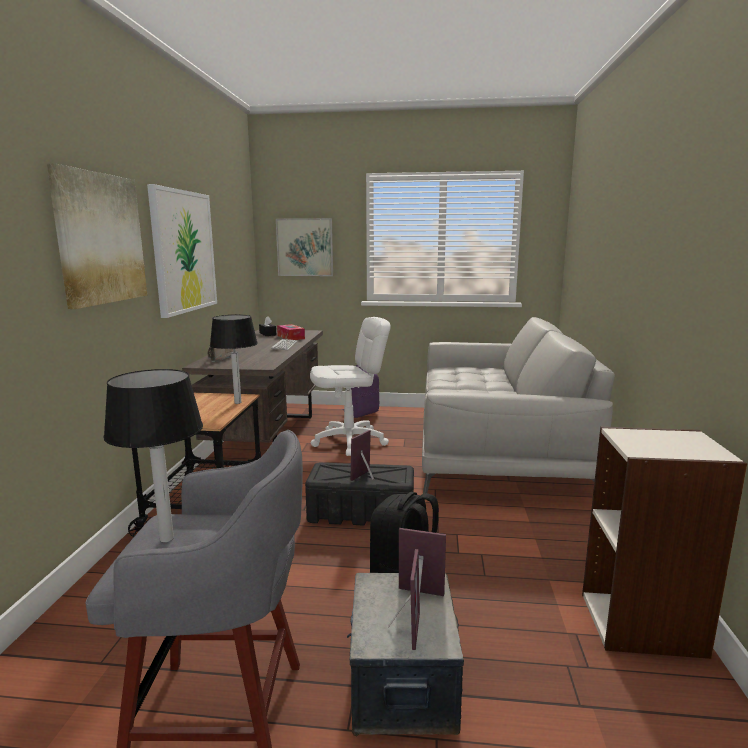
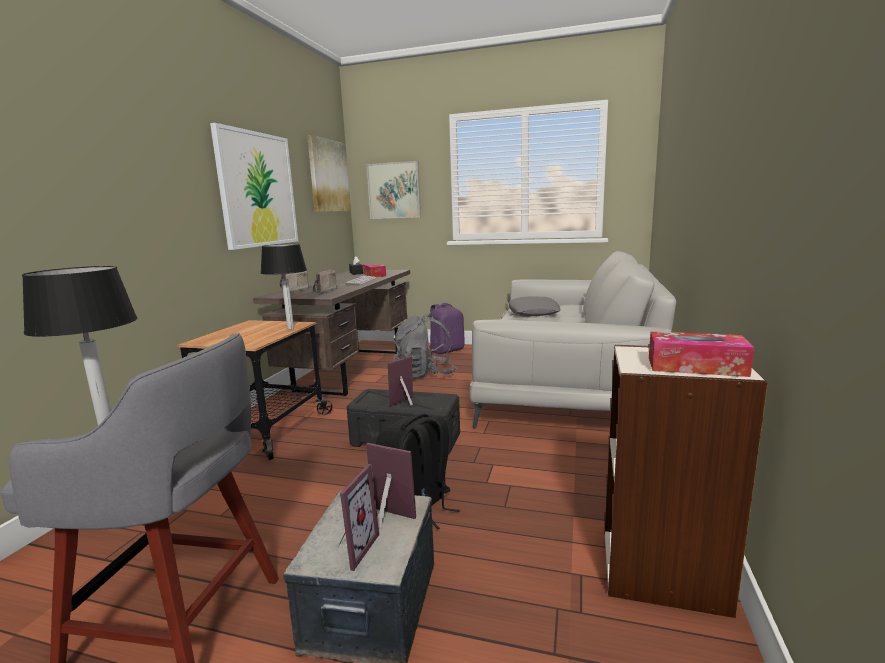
camera: 10 degrees right, 0 degrees up
picture [47,163,147,309] -> picture moved to [307,135,351,212]
white office chair [310,317,391,456] -> grey backpack [394,314,457,379]
none -> radio [313,270,337,294]
none -> grey pillow [509,296,560,316]
none -> tissue box [649,332,754,377]

